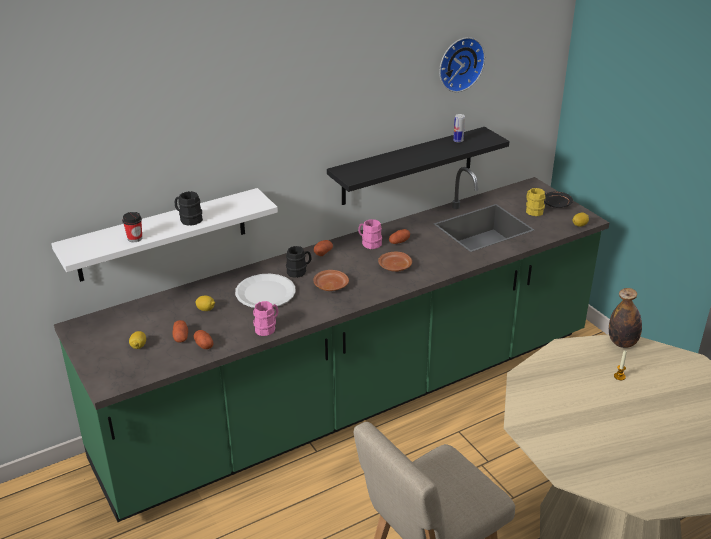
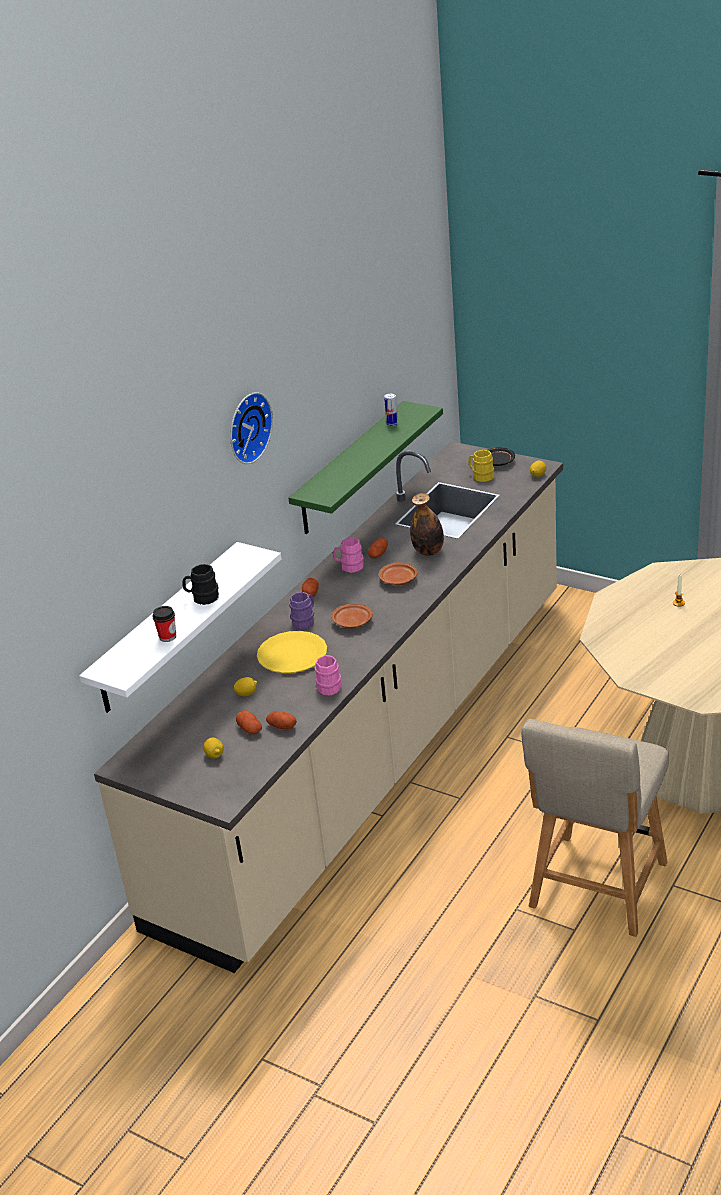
camera: 25 degrees left, 0 degrees up
green counter [54,167,609,522] -> beige counter [94,442,563,973]
white plate [235,274,295,308] -> yellow plate [257,631,327,673]
black mug [286,246,311,278] -> purple mug [289,592,314,630]
black shelf [327,127,509,205] -> green shelf [288,401,443,534]
wall clock [439,37,485,92] -> wall clock moved to [230,392,273,464]
bottle [609,288,642,348] -> bottle moved to [410,493,444,556]

